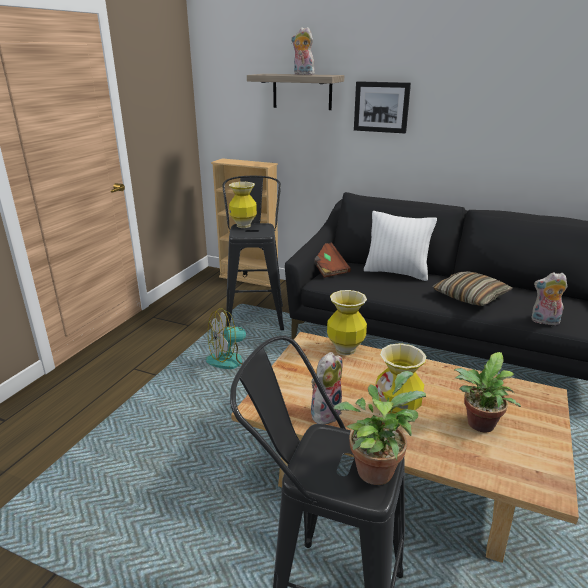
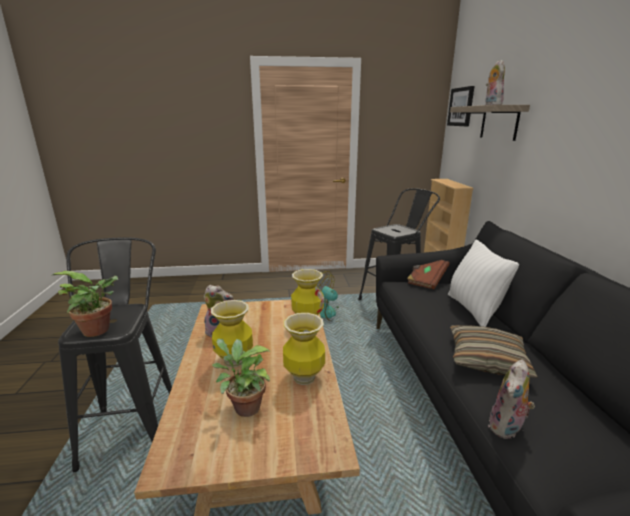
camera: 60 degrees right, 5 degrees down
vase [229,182,257,228] -> vase moved to [283,313,325,385]
picture [354,81,411,133] -> picture moved to [447,86,474,126]
plush toy [531,272,568,325] -> plush toy turned 120 degrees counterclockwise [488,360,535,439]

